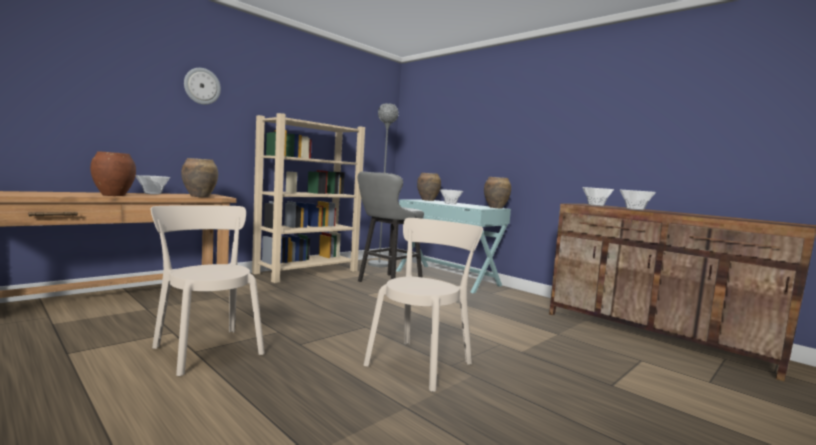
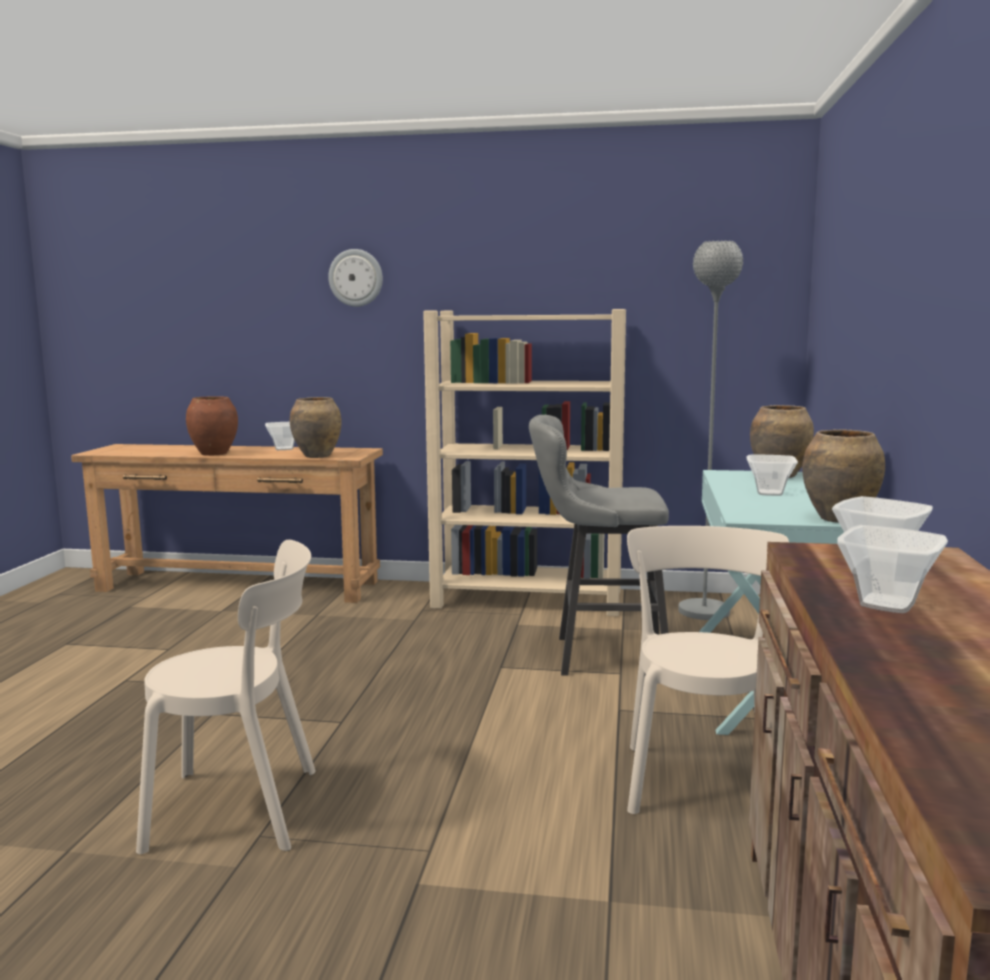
camera: 55 degrees right, 5 degrees up
beige chair [151,205,265,376] -> beige chair moved to [627,526,789,814]

